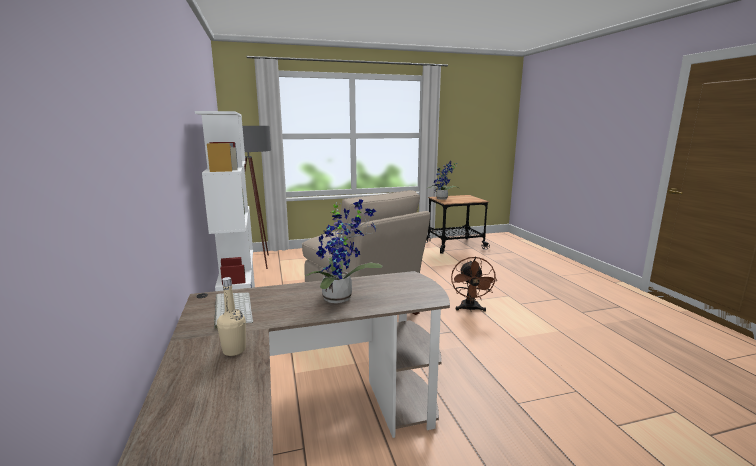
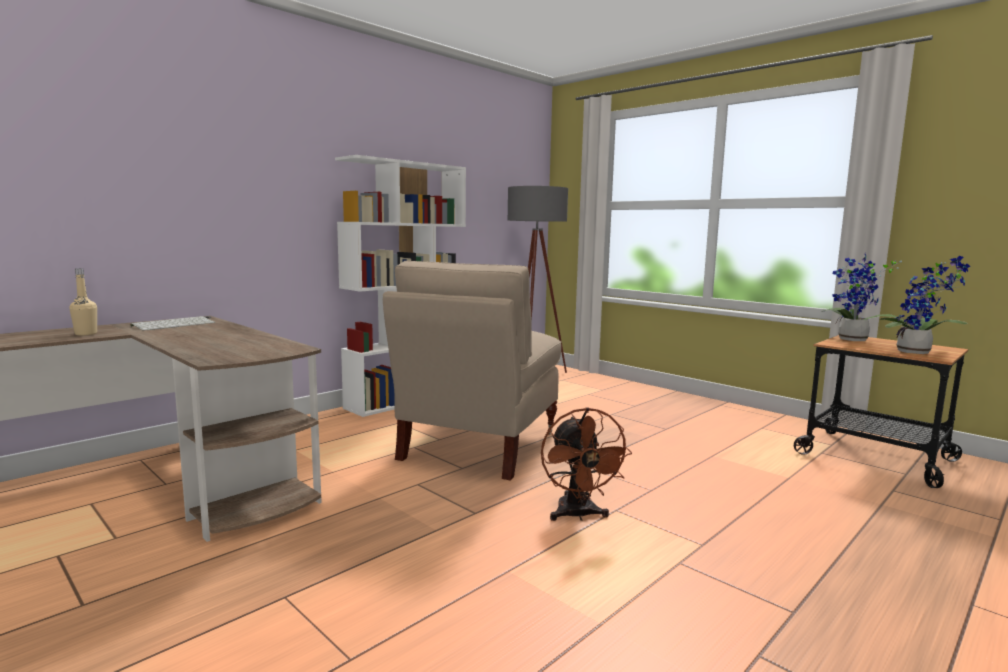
camera: 60 degrees right, 5 degrees down
potted plant [305,199,382,303] -> potted plant moved to [879,256,970,354]
brown fan [451,257,497,312] -> brown fan turned 75 degrees counterclockwise [541,407,632,521]

